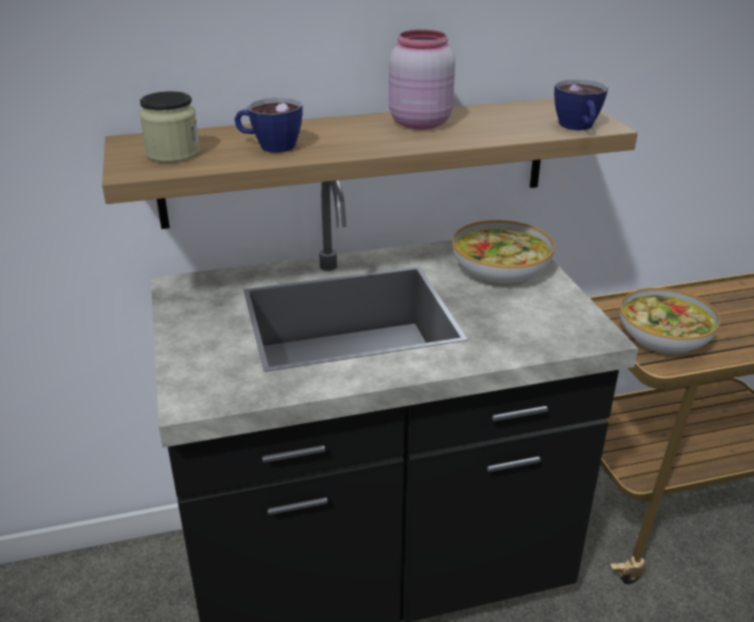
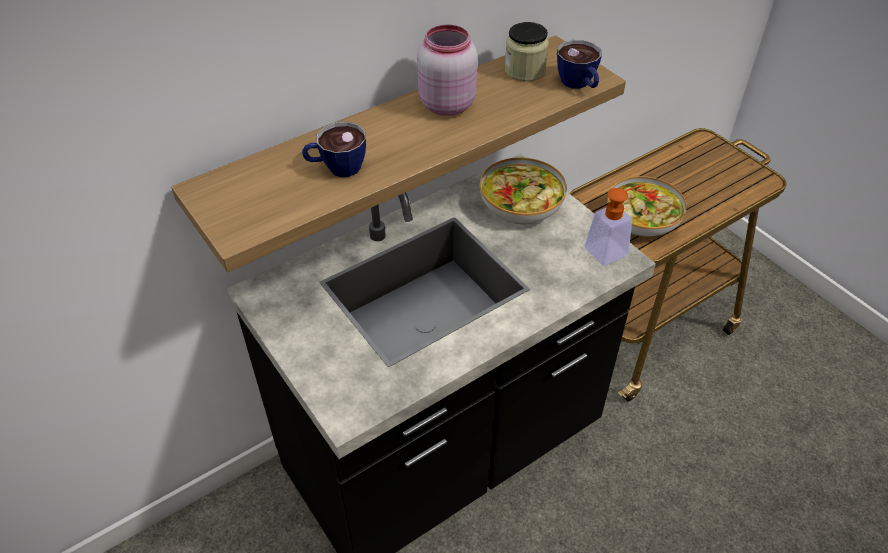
camera: 20 degrees left, 15 degrees up
jar [140,91,200,163] -> jar moved to [505,22,549,81]
none -> soap dispenser [585,184,645,265]

